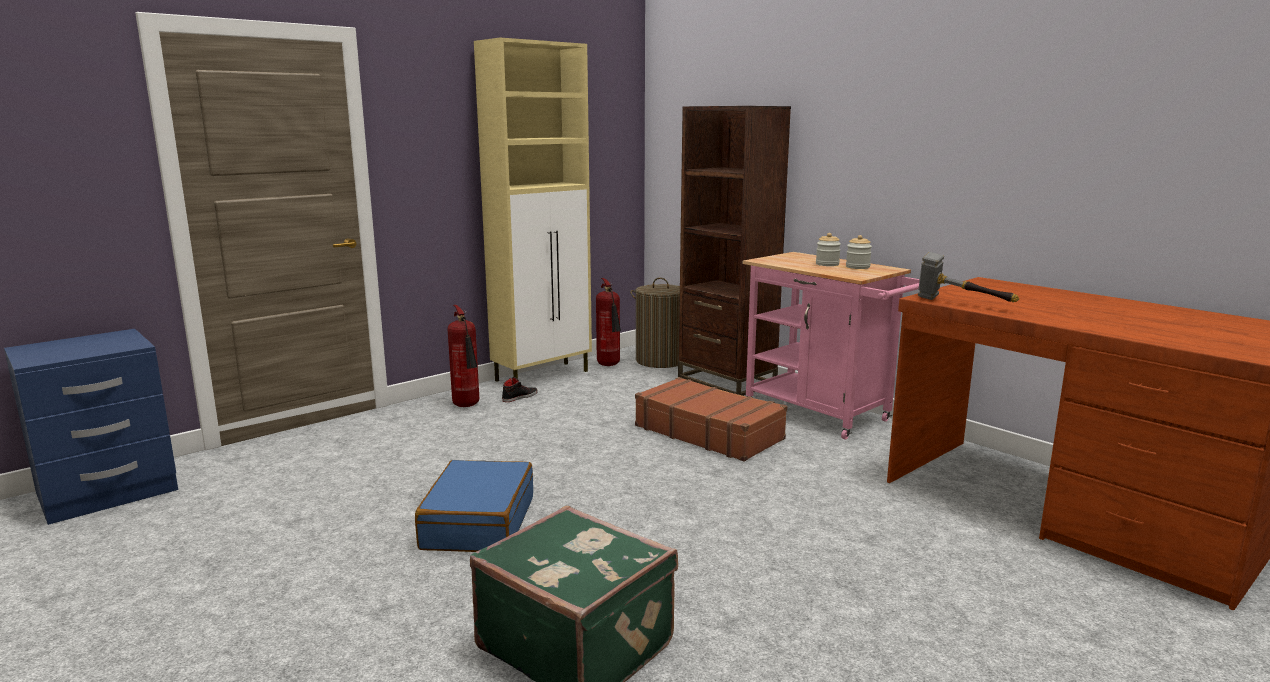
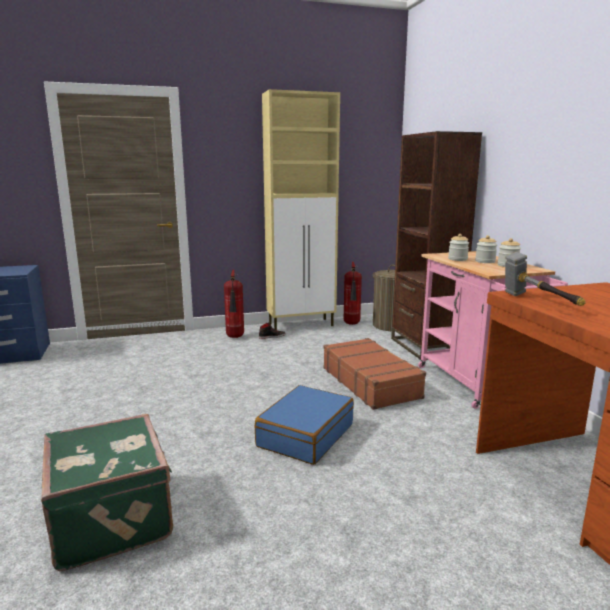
camera: 25 degrees right, 0 degrees up
blue suitcase [415,460,533,552] -> blue suitcase moved to [255,385,354,465]
none -> jar [448,234,469,261]

